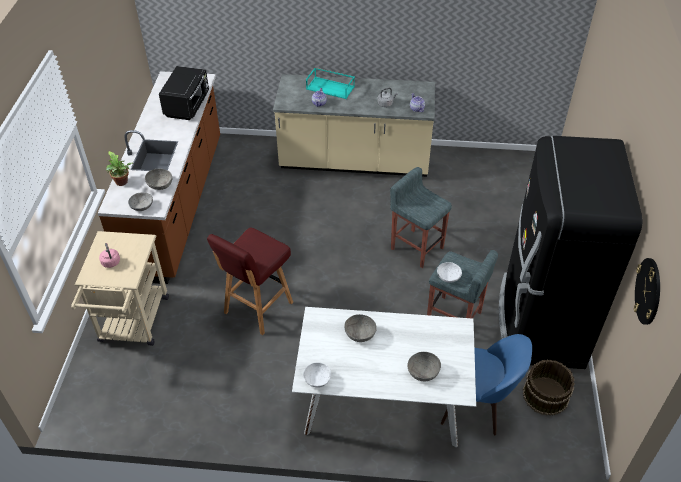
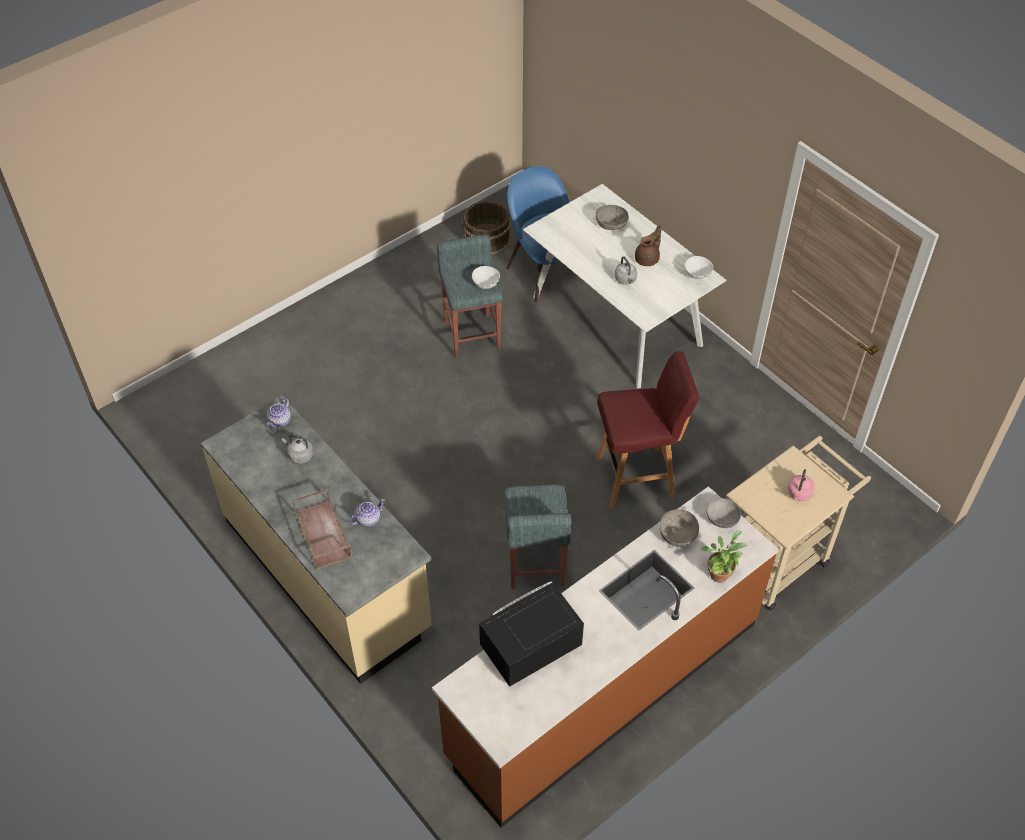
camera: 135 degrees left, 5 degrees up
turquoise tray [306,68,355,99] -> brown tray [292,489,353,570]
grey bowl [344,314,377,342] -> grey kettle [615,256,637,285]
grey stool [390,167,452,268] -> grey stool moved to [505,484,572,589]
black fridge [499,136,642,369] -> none
wall clock [634,258,660,325] -> none
none -> brown teapot [635,225,661,266]

